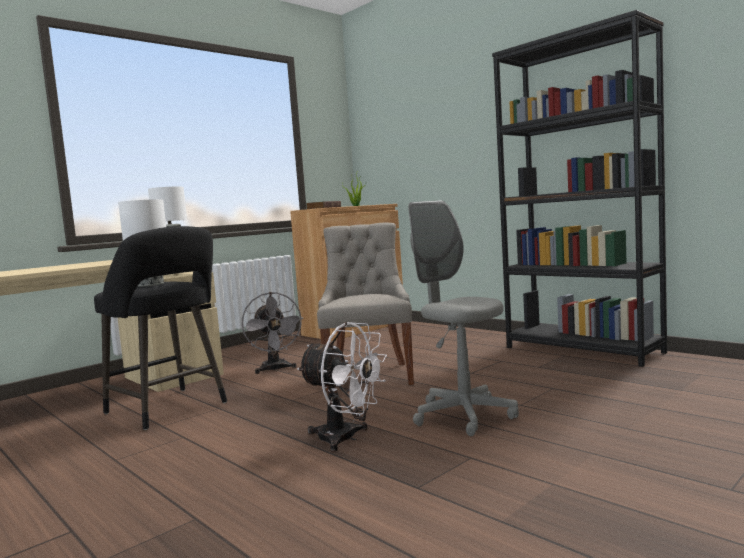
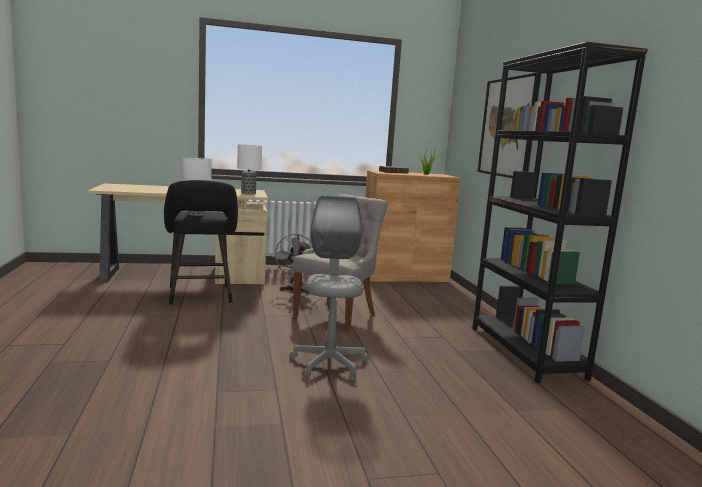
camera: 30 degrees right, 5 degrees up
white fan [297,322,387,452] -> none
none -> picture [478,73,541,178]

